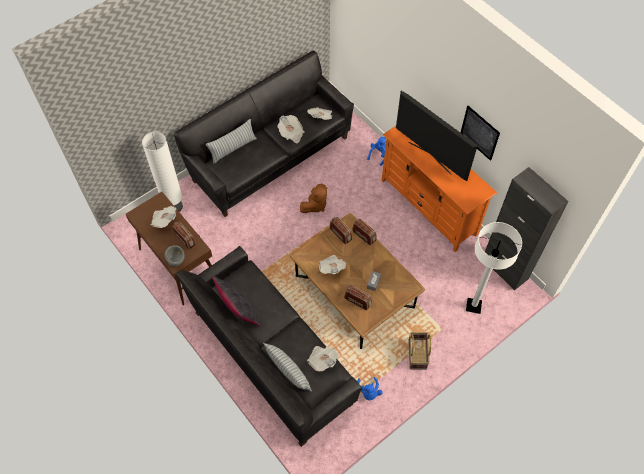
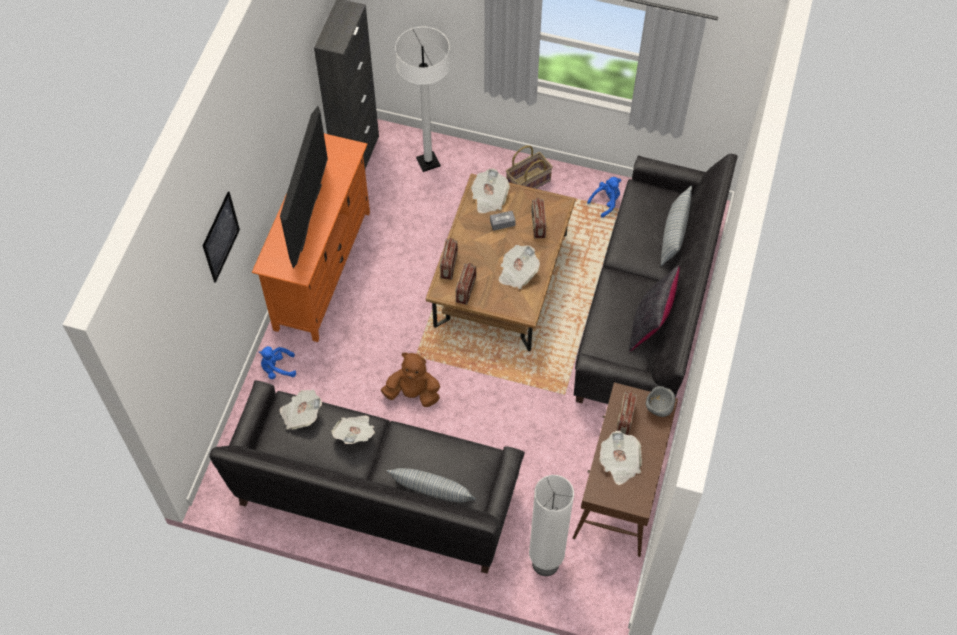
camera: 125 degrees left, 0 degrees up
newspaper [307,346,339,371] -> newspaper moved to [471,168,510,213]
picture [461,106,500,161] -> picture moved to [203,192,240,283]

